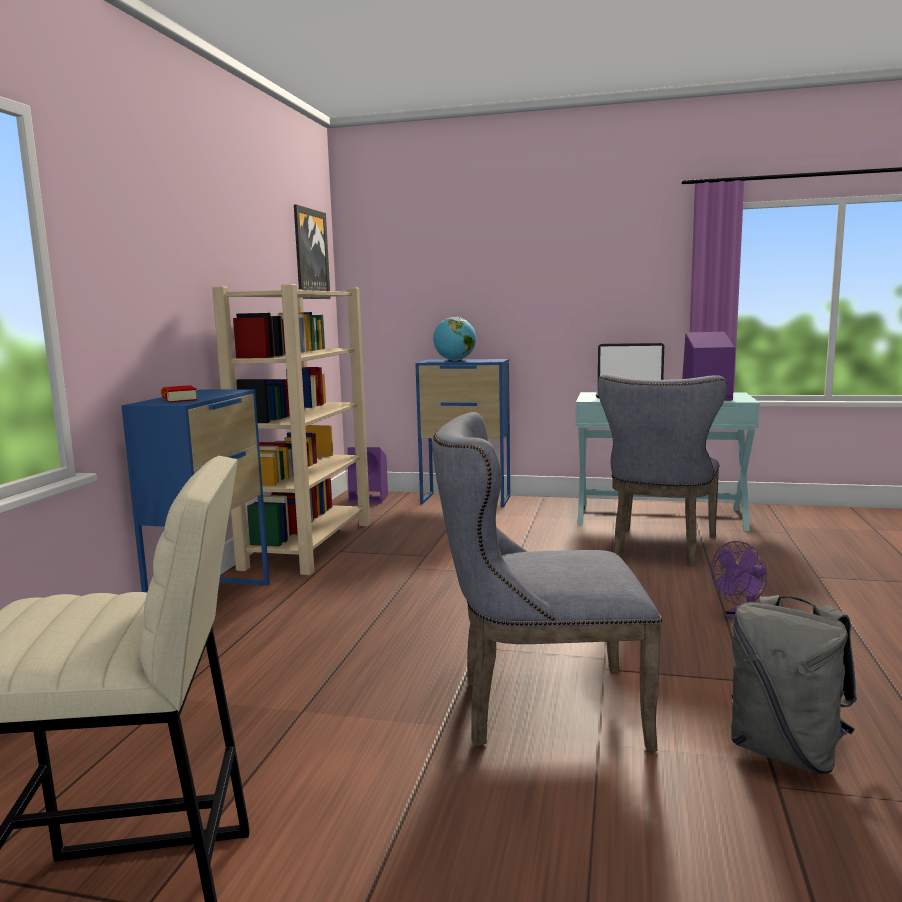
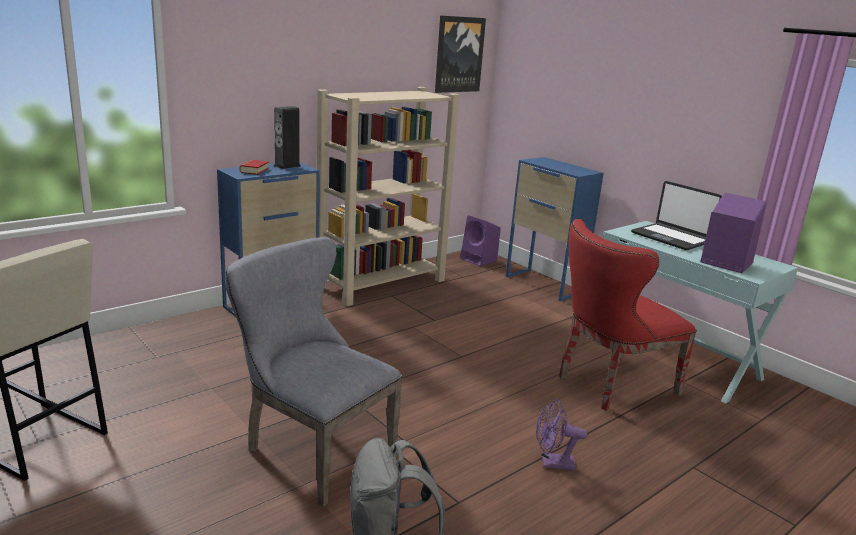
camera: 35 degrees right, 10 degrees up
globe [433,317,476,361] -> none
grey chair [597,374,727,567] -> red chair [560,219,697,411]
none -> speaker [274,106,301,169]

